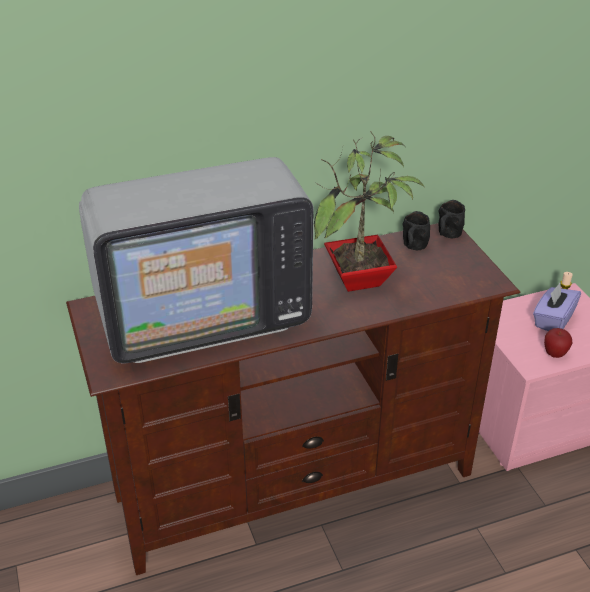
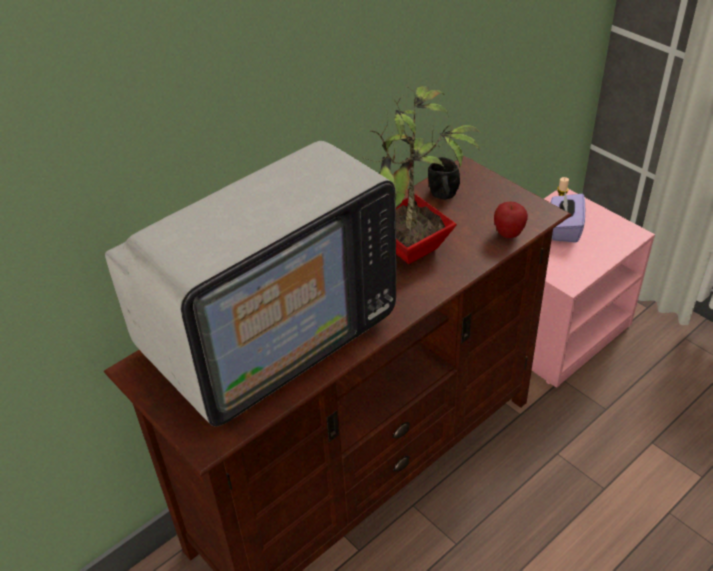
camera: 20 degrees left, 5 degrees up
black mug [439,200,465,238] -> none
apple [544,328,572,358] -> apple moved to [494,201,528,238]

